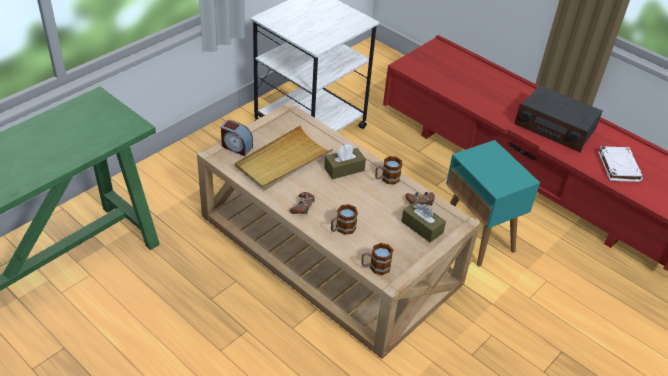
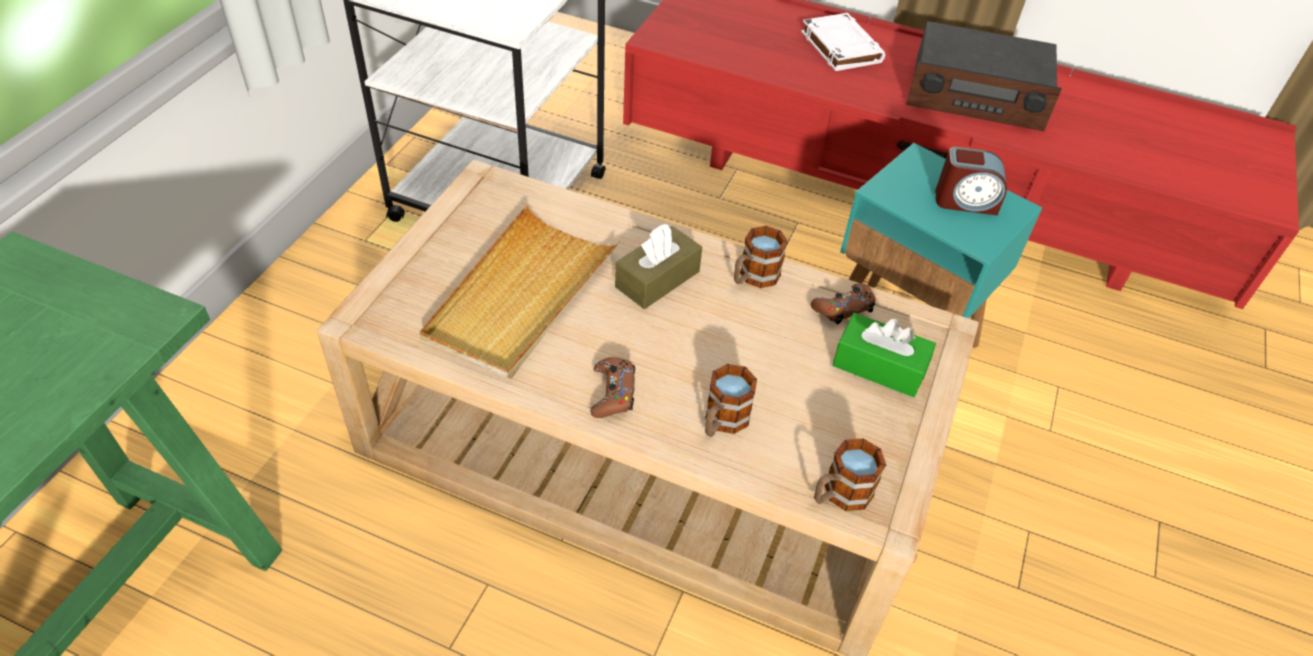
camera: 20 degrees left, 5 degrees up
alarm clock [221,120,253,156] -> alarm clock moved to [935,147,1007,215]
brown tissue box [401,201,446,243] -> green tissue box [833,313,936,397]
white book [598,146,643,182] -> white book moved to [801,13,885,71]

